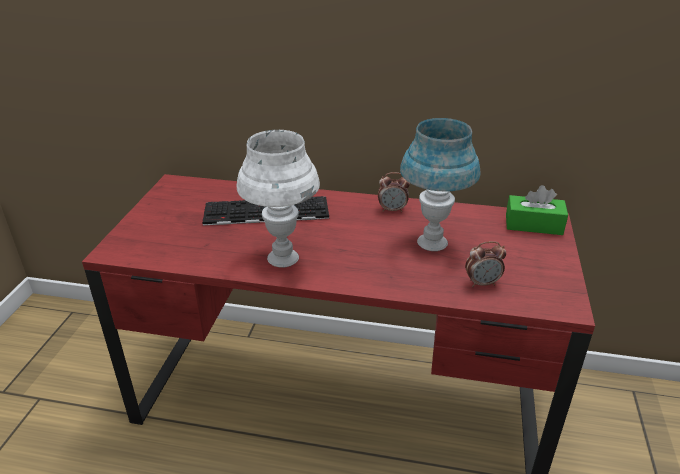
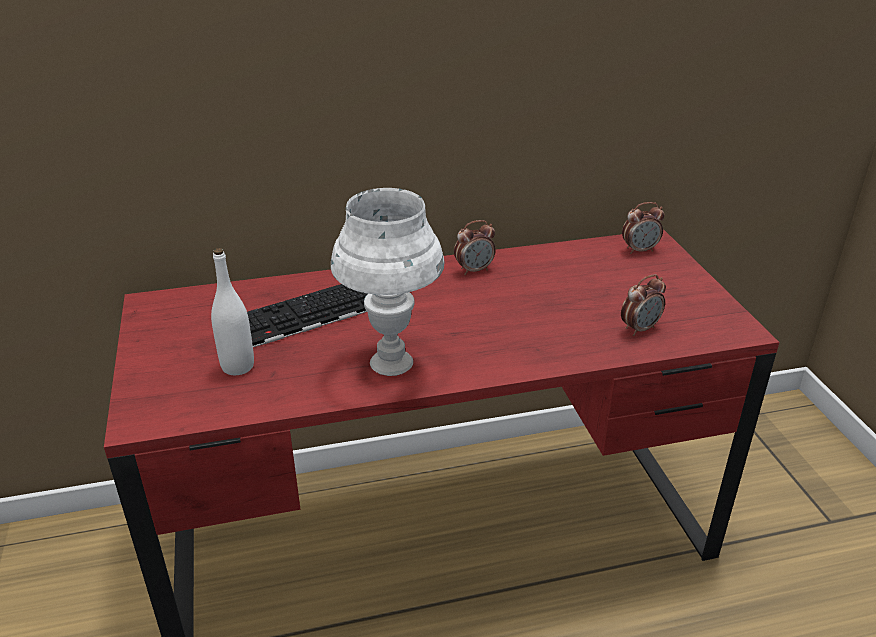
camera: 25 degrees left, 0 degrees up
blue table lamp [400,118,480,251] -> none
green tissue box [506,185,568,235] -> alarm clock [622,202,664,254]
none -> white bottle [211,248,254,375]

